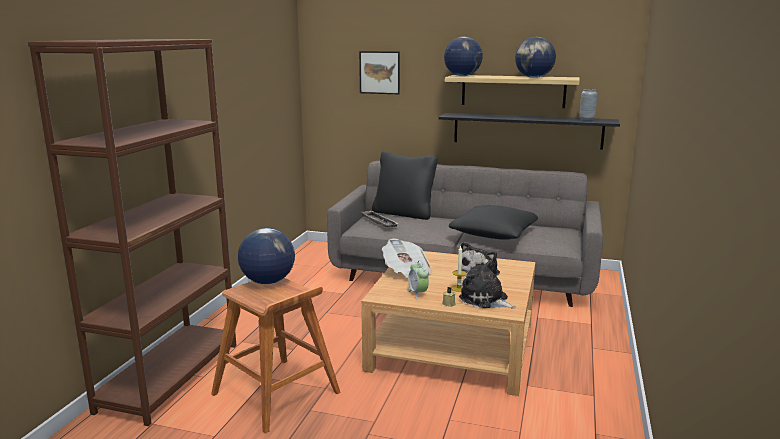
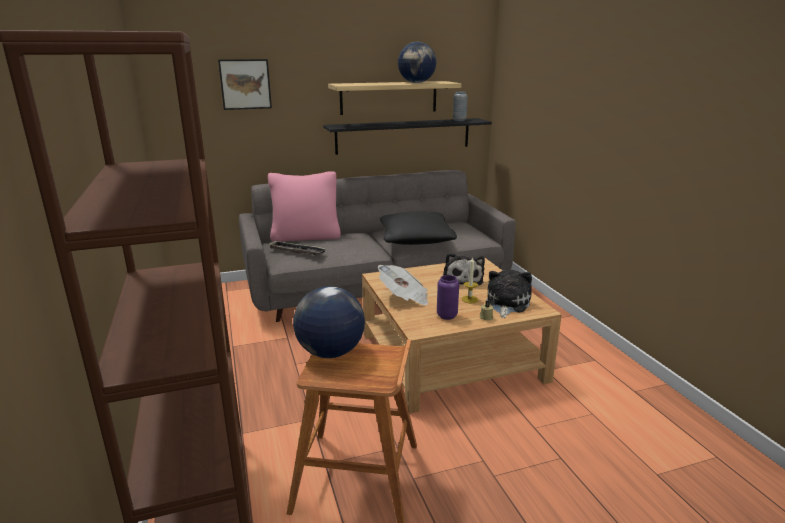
camera: 35 degrees left, 5 degrees up
black pillow [372,151,438,220] -> pink pillow [268,171,341,242]
alarm clock [408,260,429,299] -> purple vase [437,275,459,320]
globe [444,37,483,76] -> none
plush toy [459,260,516,308] -> plush toy turned 105 degrees clockwise [487,270,532,318]

